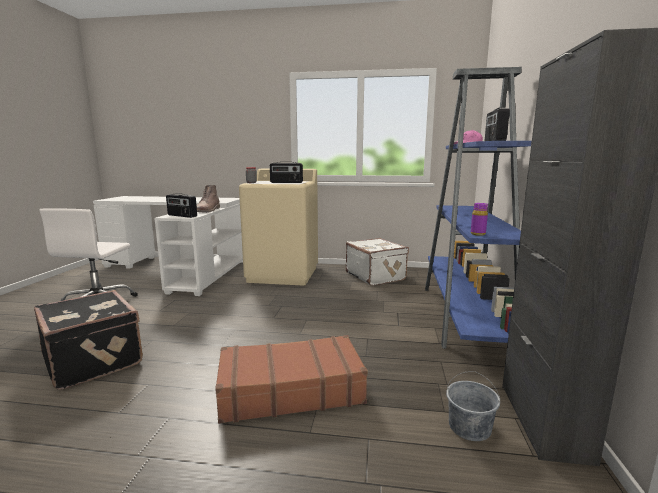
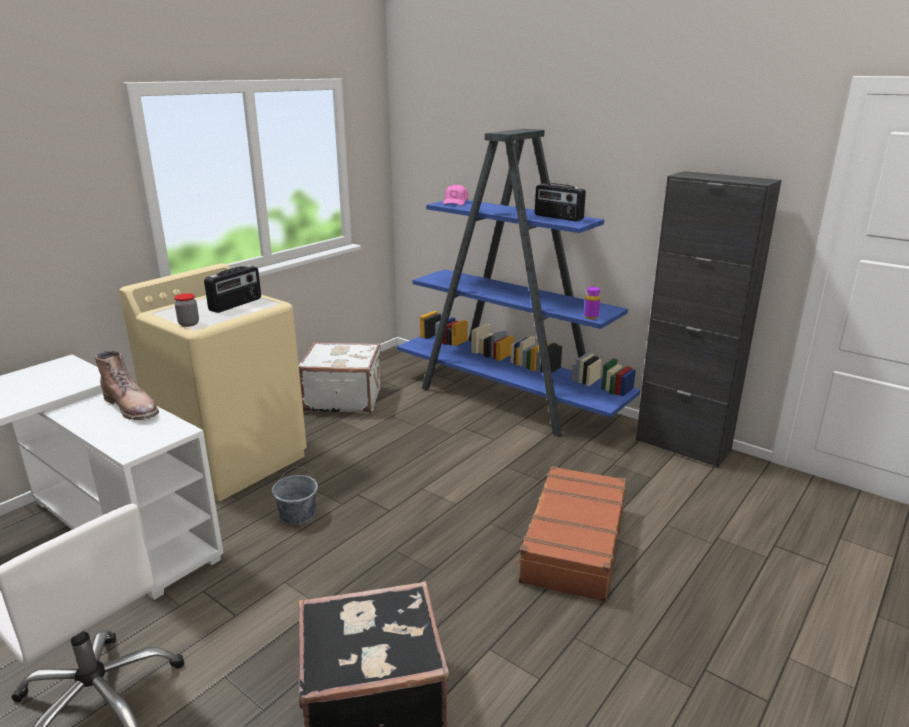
camera: 60 degrees left, 10 degrees up
radio [166,193,197,218] -> none
grey bucket [446,371,500,441] -> grey bucket moved to [272,467,318,525]

